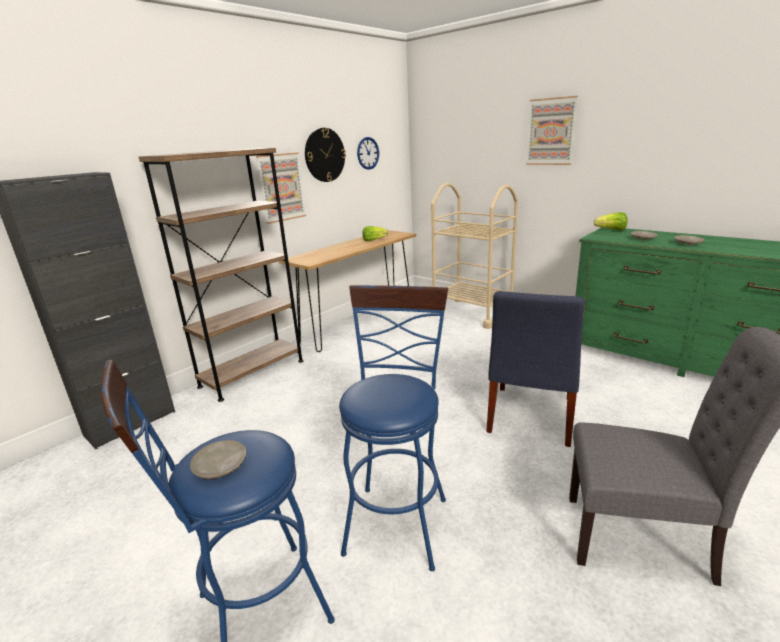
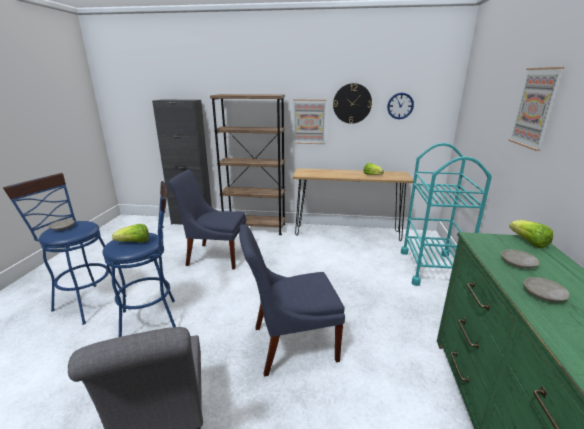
camera: 55 degrees right, 0 degrees up
beige cart [431,183,518,329] -> turquoise cart [401,143,492,286]
none -> lettuce [112,224,149,242]
none -> blue chair [169,170,246,269]

